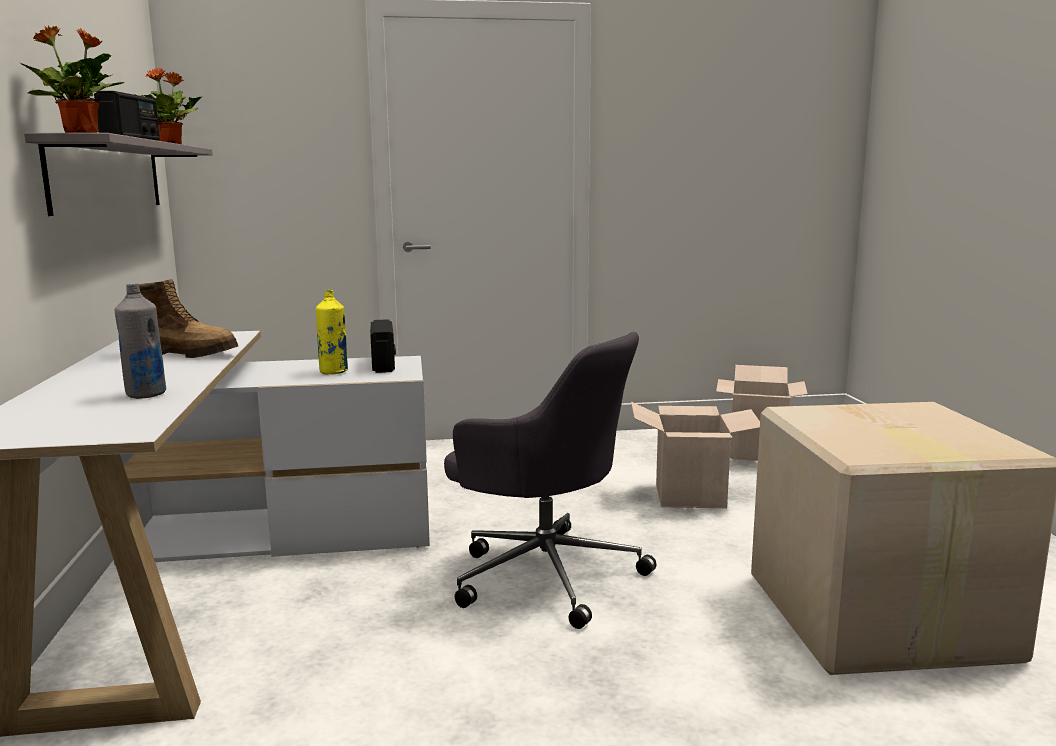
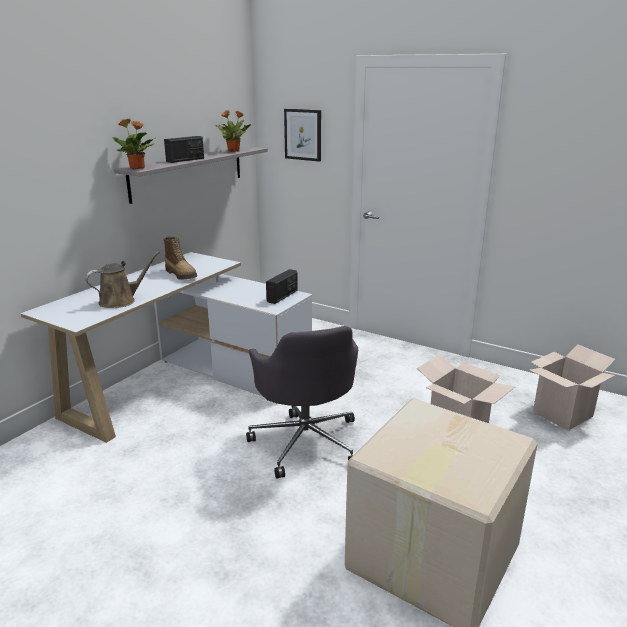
camera: 40 degrees right, 10 degrees up
grey bottle [115,284,166,399] -> brown watering can [85,251,160,308]
yellow bottle [316,290,348,375] -> none
none -> picture [284,109,321,162]

